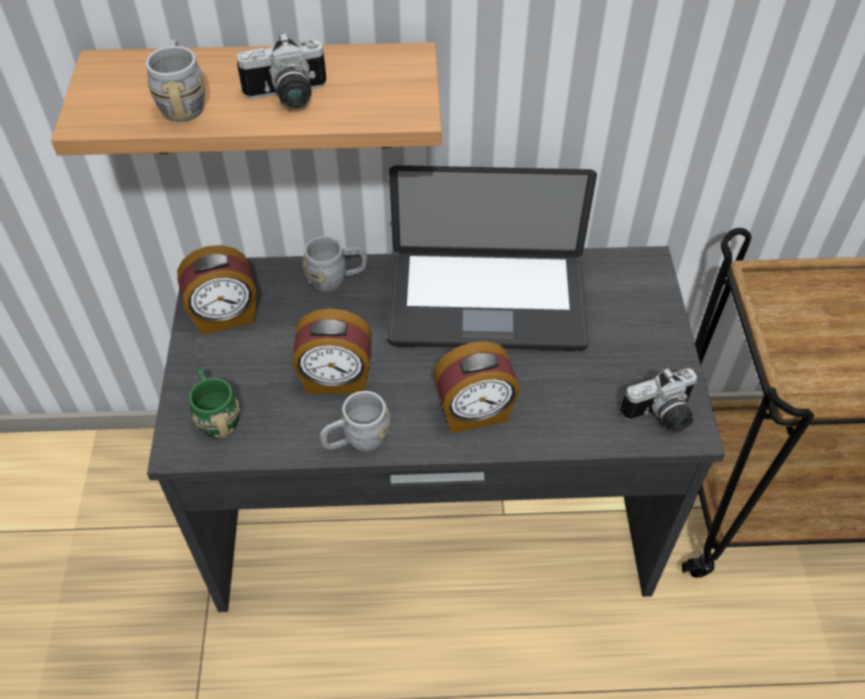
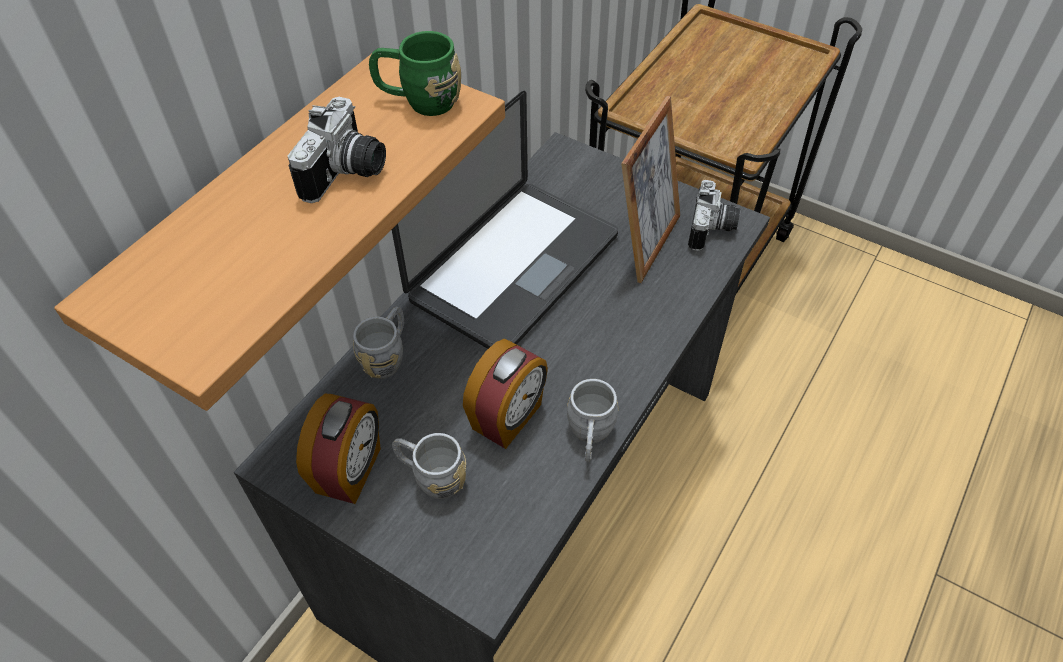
camera: 55 degrees left, 0 degrees up
grey mug [146,40,205,122] -> grey mug moved to [392,433,466,499]
green mug [189,368,240,438] -> green mug moved to [369,31,461,116]
alarm clock [433,341,520,433] -> none
none -> picture frame [621,96,680,283]

